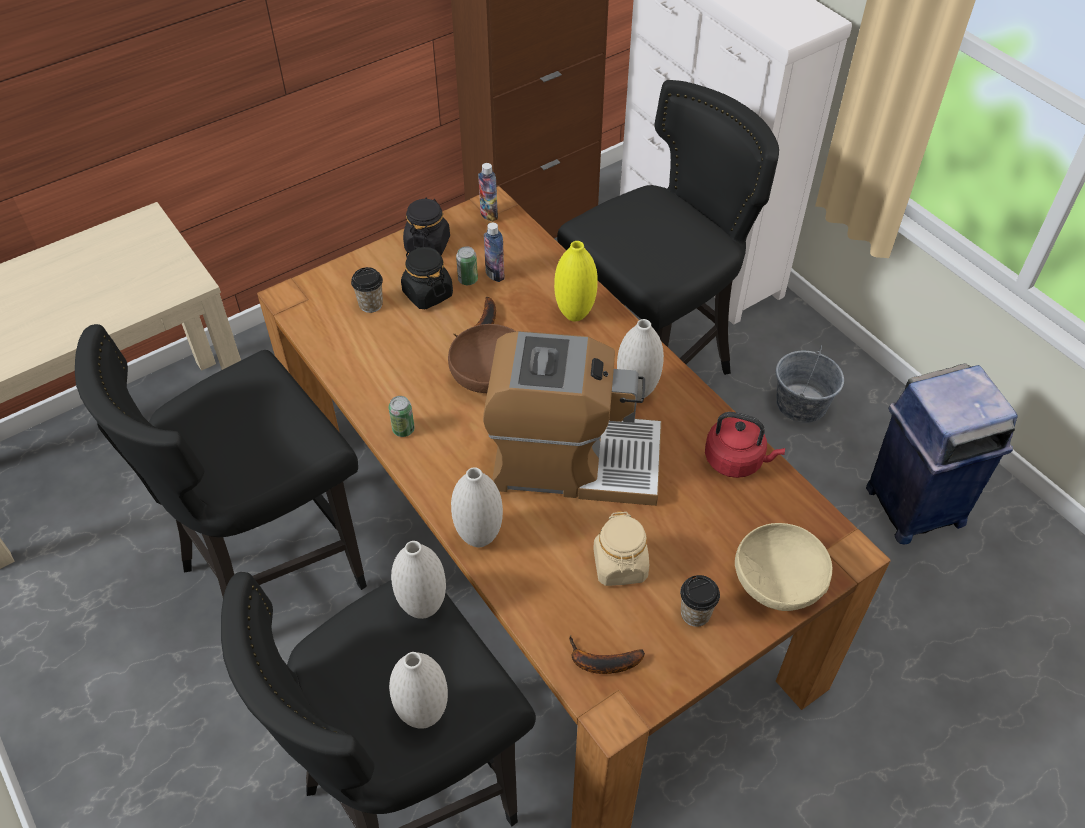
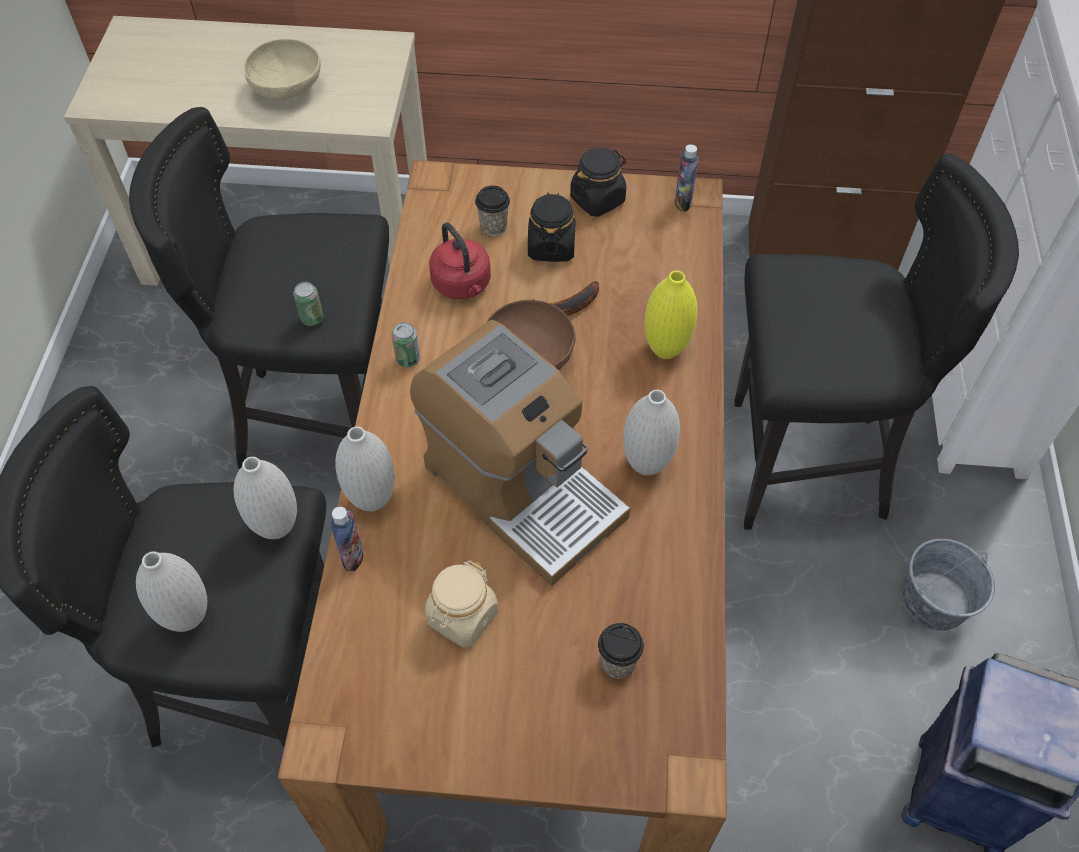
camera: 40 degrees right, 5 degrees up
can [456,246,478,285] -> can moved to [293,282,323,326]
bottle [484,223,505,282] -> bottle moved to [330,507,363,571]
banana [569,635,645,674] -> none
cup [680,575,720,627] -> cup moved to [598,623,644,679]
red kettle [705,412,785,478] -> red kettle moved to [429,222,491,299]
beige bowl [735,523,832,611] -> beige bowl moved to [244,39,321,100]

